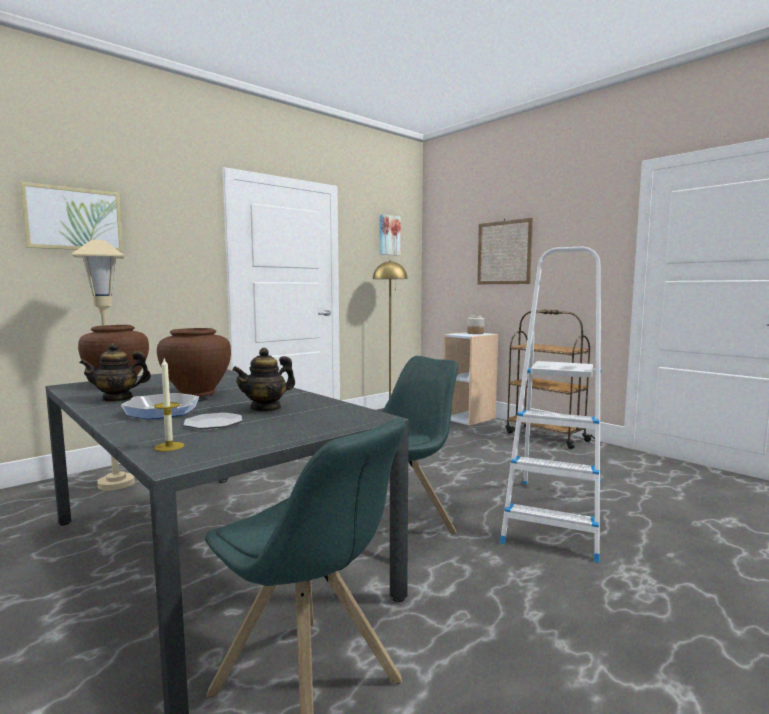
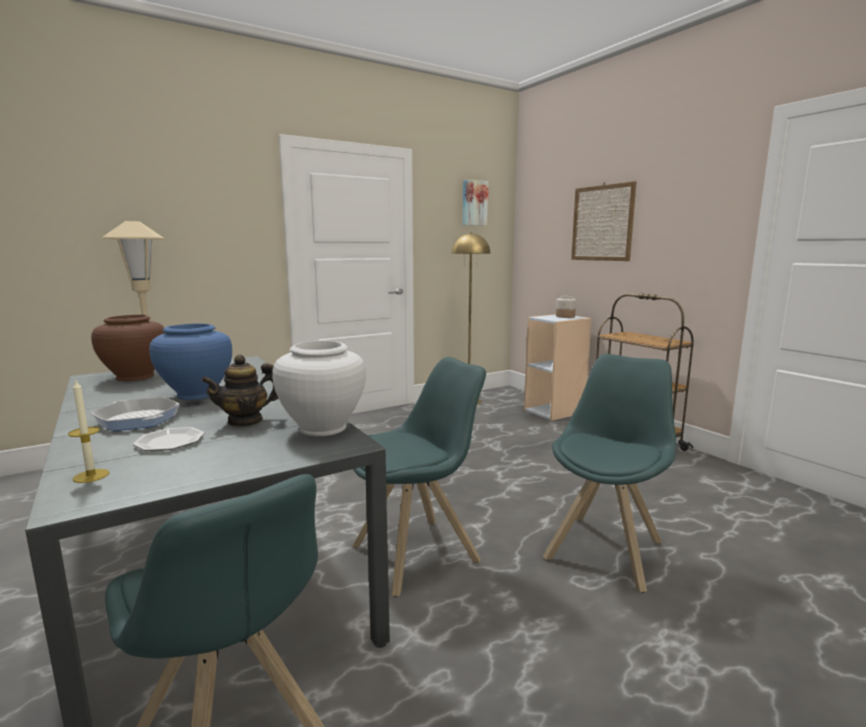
camera: 10 degrees right, 5 degrees up
picture [20,182,123,252] -> none
teapot [79,343,151,402] -> none
brown vase [157,328,231,397] -> blue vase [149,324,232,400]
white step ladder [500,247,601,563] -> turquoise chair [543,354,676,593]
none -> white vase [272,340,366,436]

